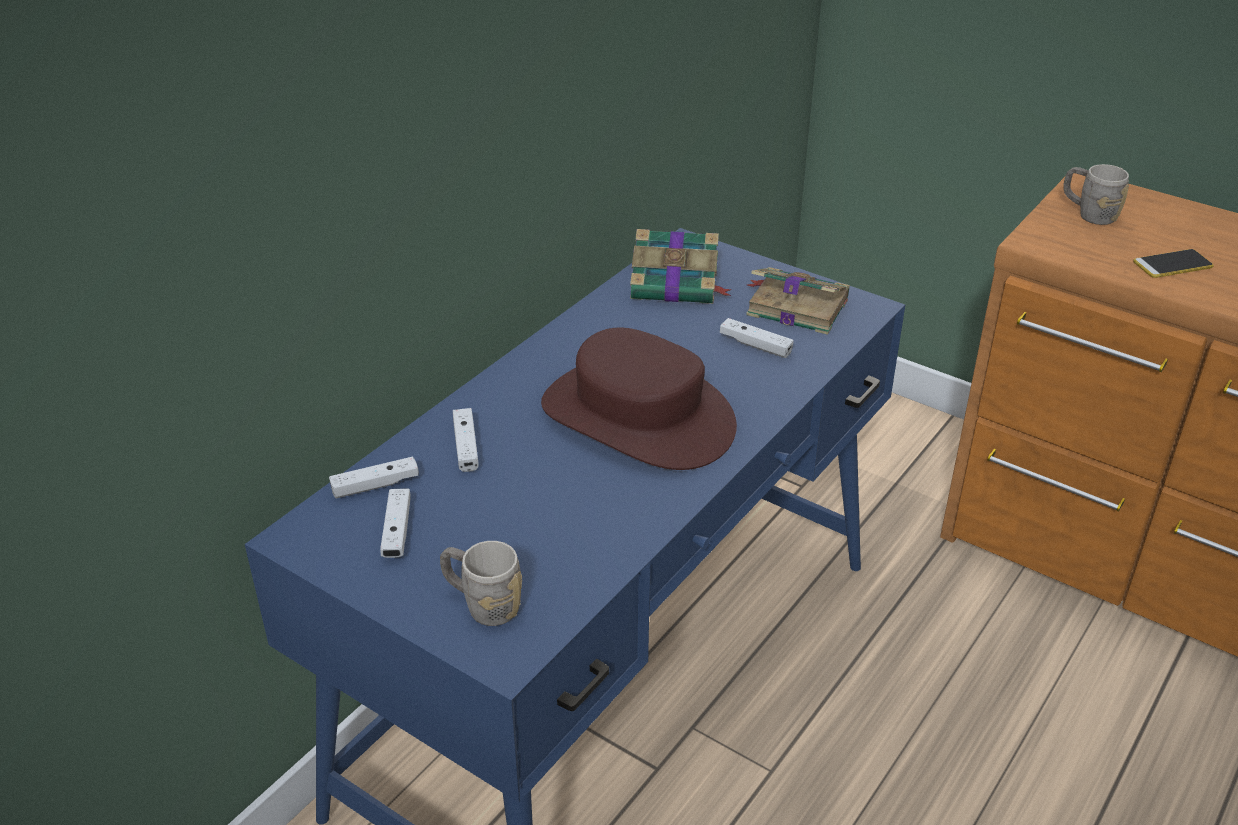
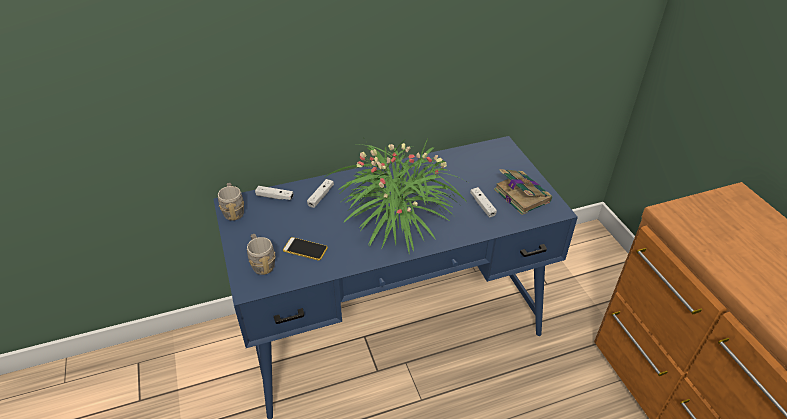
camera: 35 degrees right, 5 degrees up
white game controller [380,489,411,558] -> none
brown hat [541,328,737,470] -> potted plant [325,134,466,255]
book [630,229,731,304] -> none
grey mug [1063,164,1129,225] -> grey mug moved to [218,183,244,221]
phone [1133,249,1214,278] -> phone moved to [283,237,328,261]

